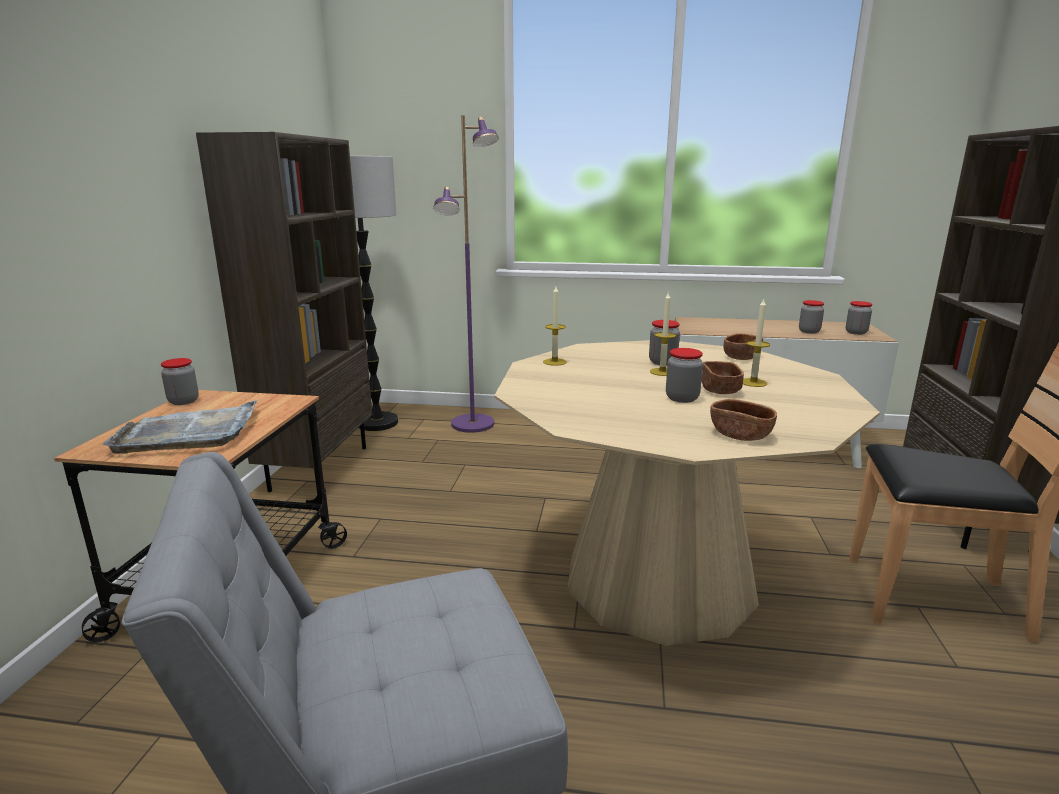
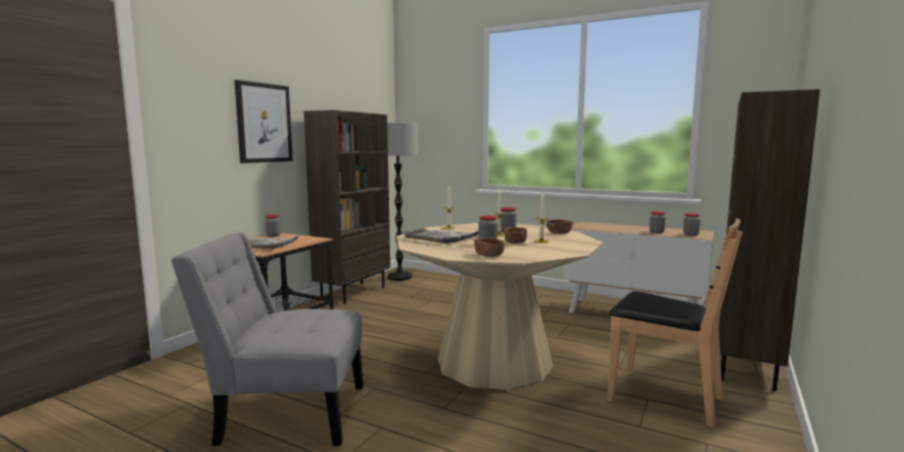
camera: 20 degrees right, 10 degrees down
purple floor lamp [433,115,499,433] -> none
none -> picture [234,80,293,163]
none -> grey tray [403,228,478,244]

